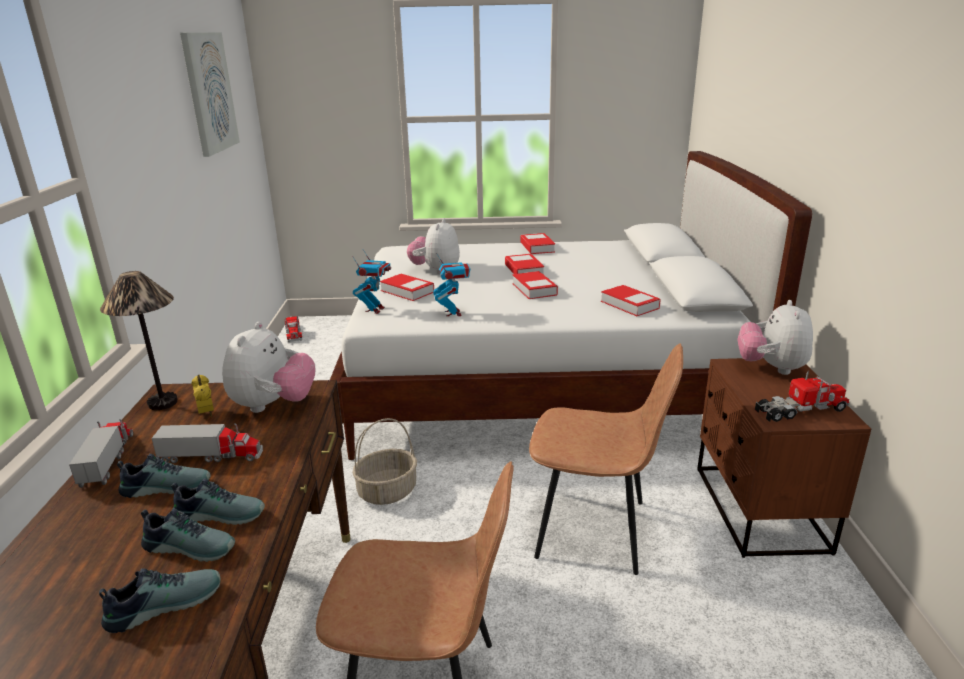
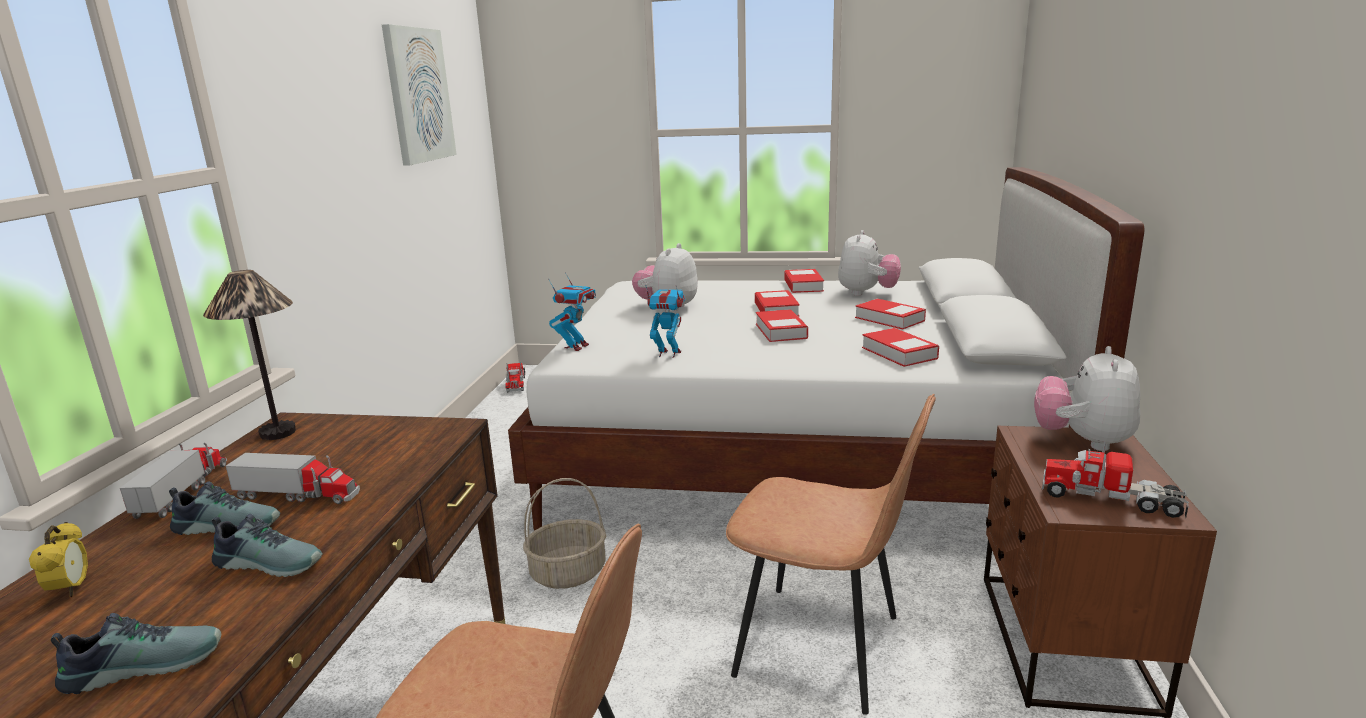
camera: 10 degrees right, 5 degrees down
shoe [141,508,235,562] -> none
alarm clock [191,375,214,417] -> alarm clock moved to [29,522,88,597]
plush toy [222,322,315,413] -> plush toy moved to [838,230,901,296]
book [380,274,434,301] -> book moved to [855,299,926,330]
toy robot [433,253,470,316] -> toy robot turned 75 degrees counterclockwise [645,284,685,358]
toy truck [755,371,849,422] -> toy truck turned 150 degrees counterclockwise [1042,441,1189,518]

